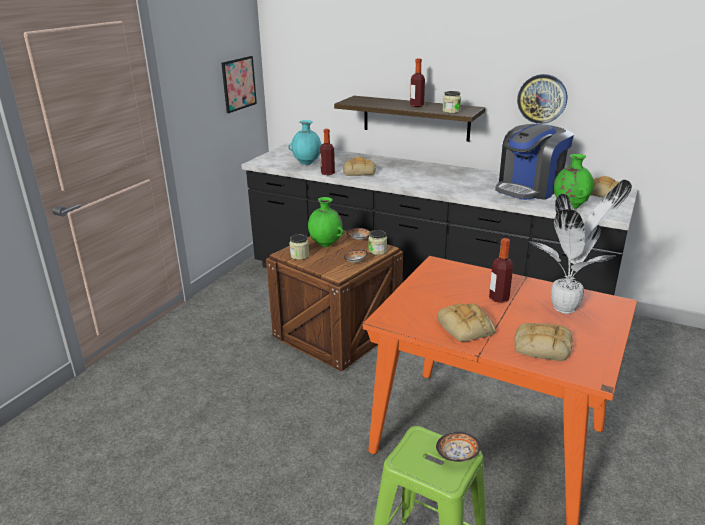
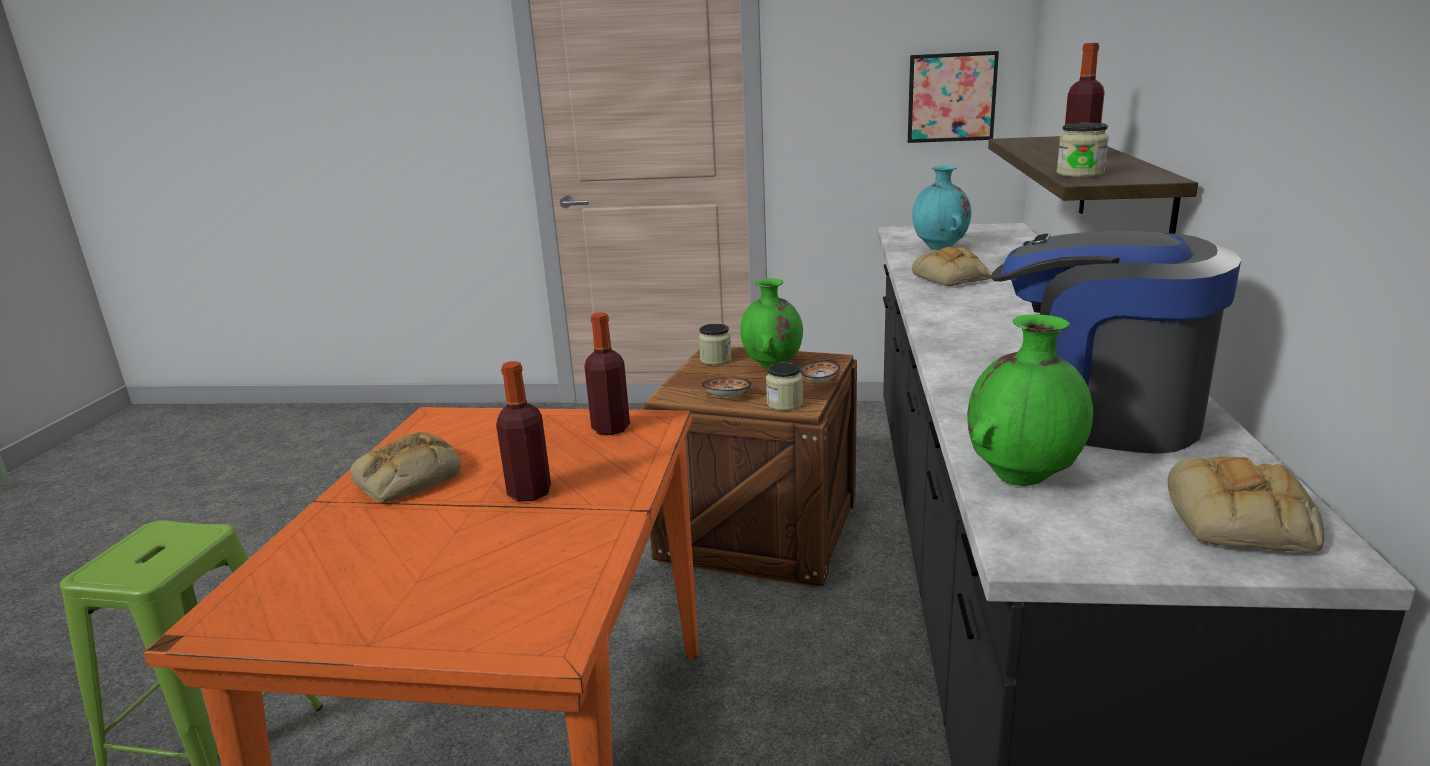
camera: 70 degrees right, 5 degrees down
bottle [320,129,335,175] -> bottle moved to [584,312,630,435]
bowl [436,432,481,462] -> none
bread [514,323,573,361] -> none
wall clock [517,74,567,124] -> none
potted plant [529,180,632,314] -> none

